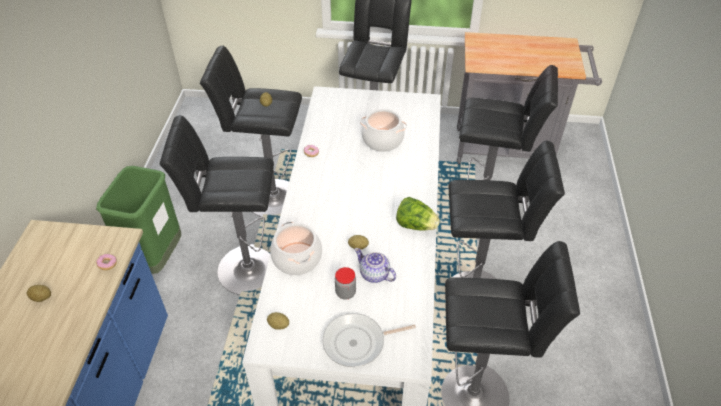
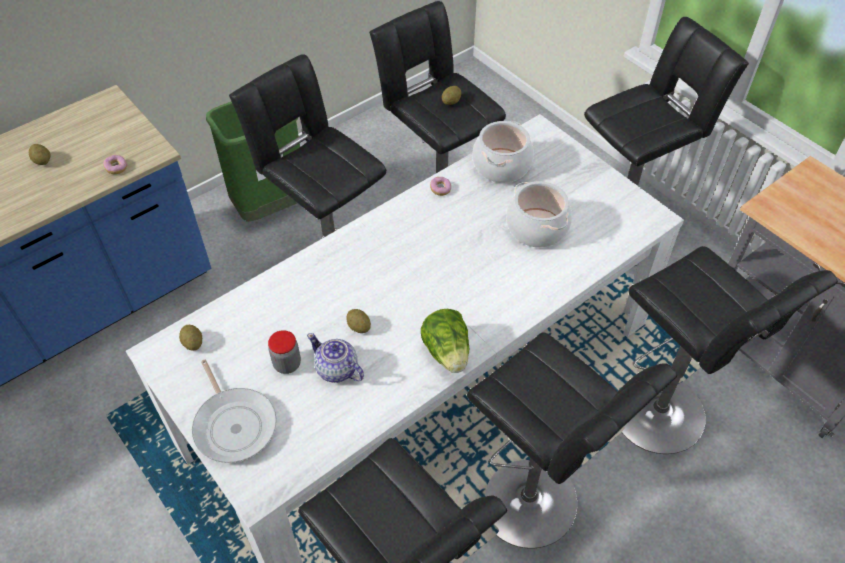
camera: 45 degrees right, 5 degrees up
cooking pot [270,222,322,275] -> cooking pot moved to [472,121,534,183]
frying pan [322,313,416,367] -> frying pan turned 150 degrees counterclockwise [192,360,277,463]
teapot [355,248,396,283] -> teapot turned 45 degrees counterclockwise [307,333,364,383]

